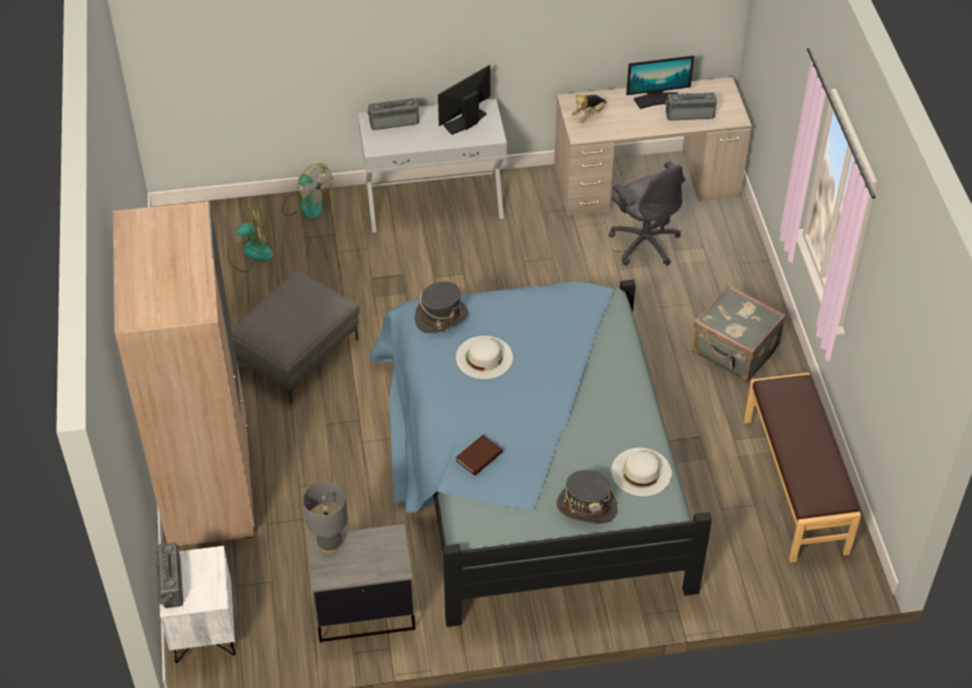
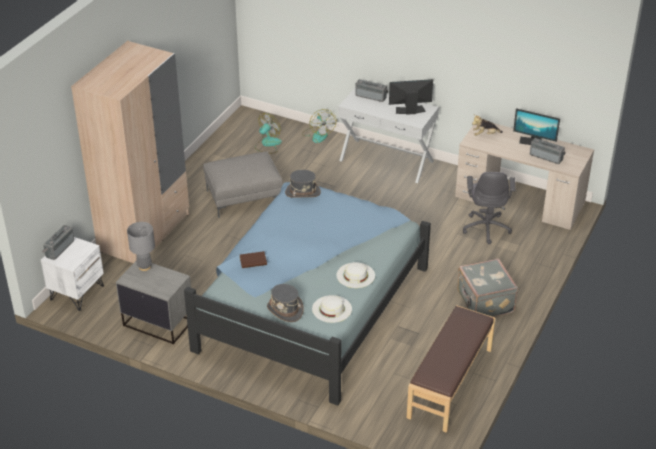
camera: 35 degrees right, 10 degrees down
fan [227,205,273,272] -> fan turned 75 degrees counterclockwise [255,113,282,153]
white hat [456,336,513,379] -> white hat moved to [336,262,375,288]

